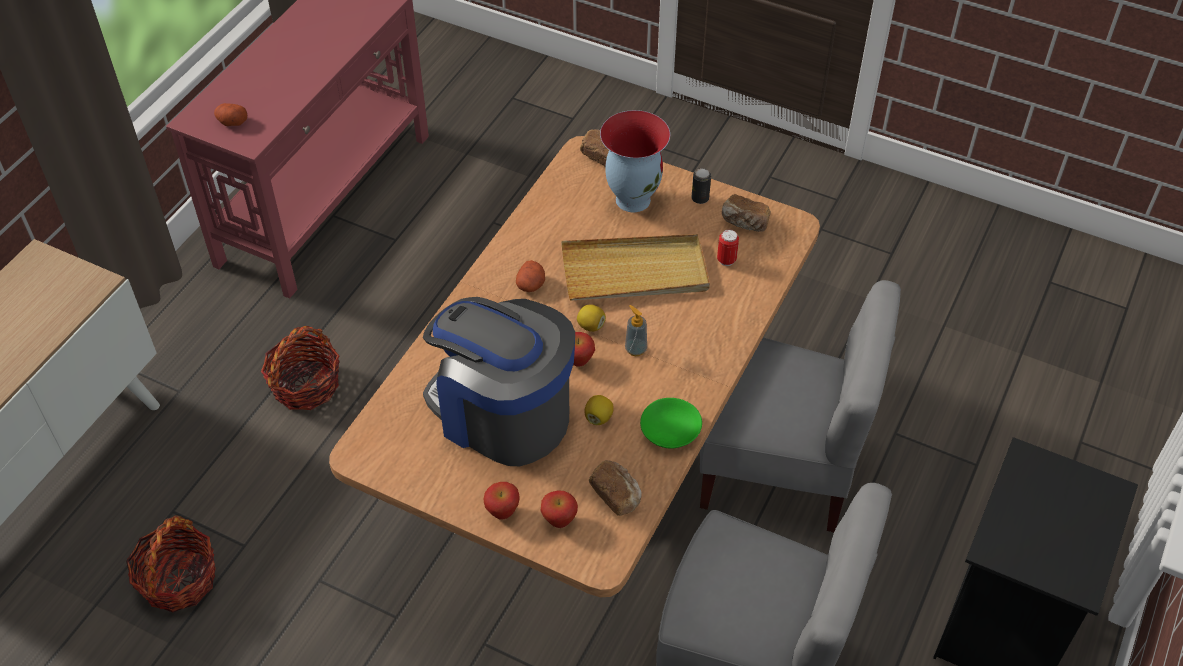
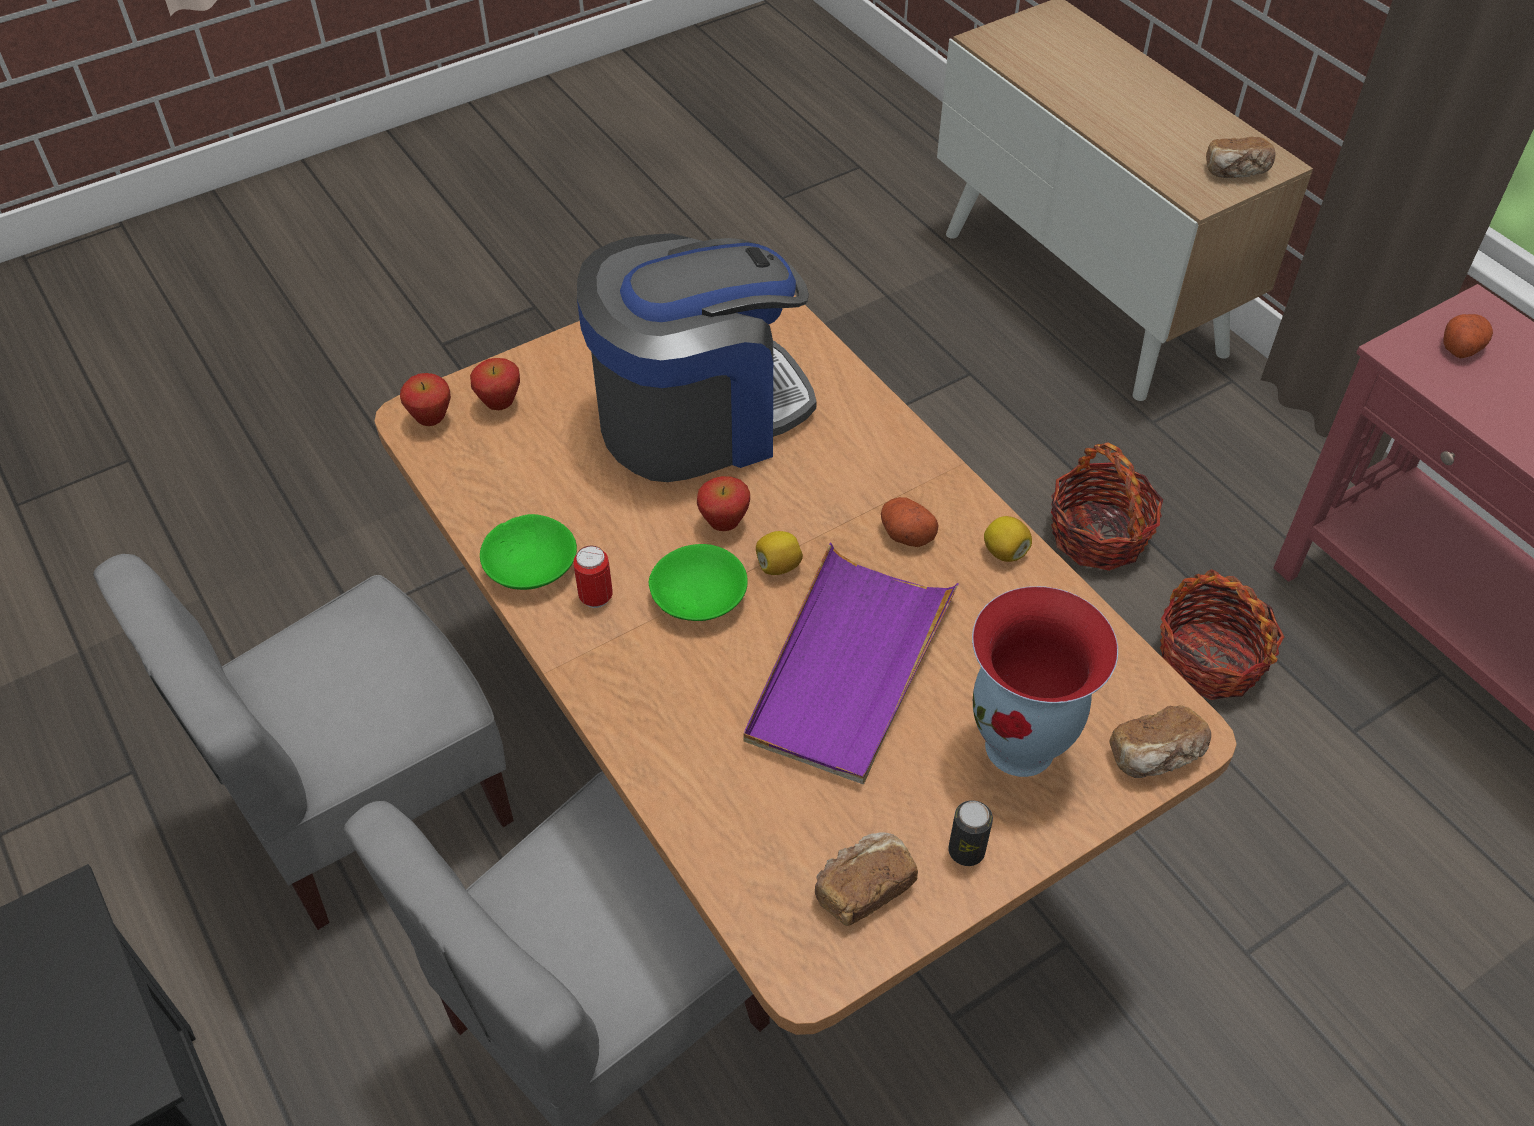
camera: 120 degrees right, 0 degrees up
basket [126,515,216,612] -> basket moved to [1160,569,1284,700]
apple [484,482,520,519] -> apple moved to [400,373,451,426]
beige tray [561,234,710,301] -> purple tray [743,543,959,784]
lemon [585,395,614,425] -> lemon moved to [984,516,1032,562]
bread [589,460,642,516] -> bread moved to [1206,137,1275,178]
soap dispenser [625,305,647,356] -> green bowl [649,544,748,621]
can [717,229,739,266] -> can moved to [573,546,613,608]

